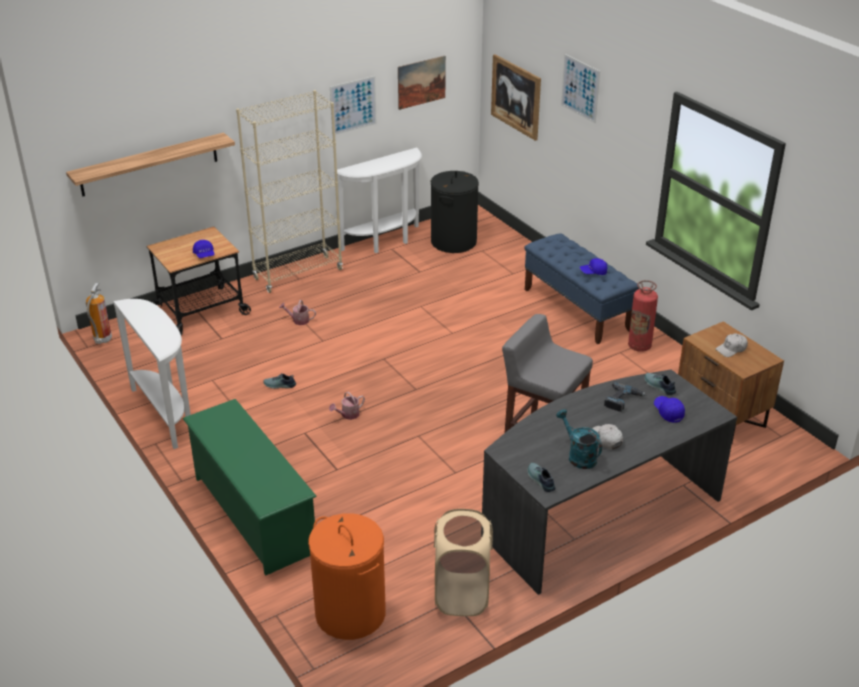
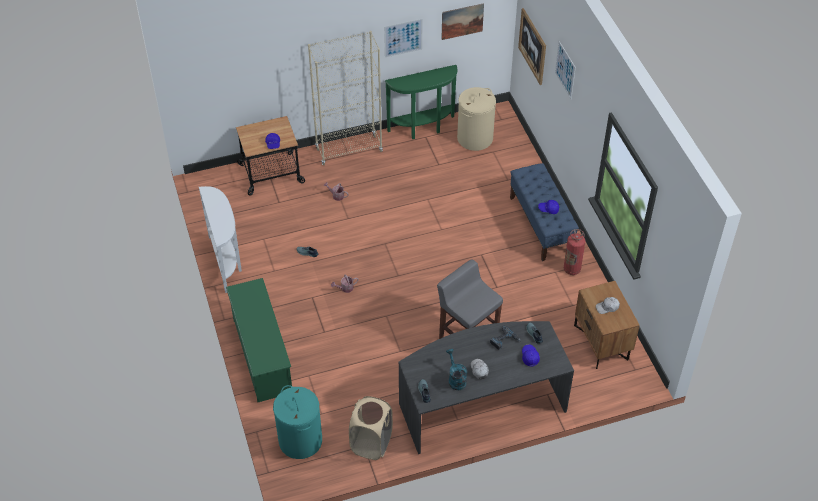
camera: 15 degrees right, 15 degrees up
shelf [66,133,235,196] -> none
fire extinguisher [86,282,112,344] -> none
orange laundry basket [308,513,386,640] -> turquoise laundry basket [273,385,322,459]
white console table [334,147,422,253] -> green console table [385,65,457,139]
black laundry basket [430,171,479,253] -> beige laundry basket [457,87,496,151]

